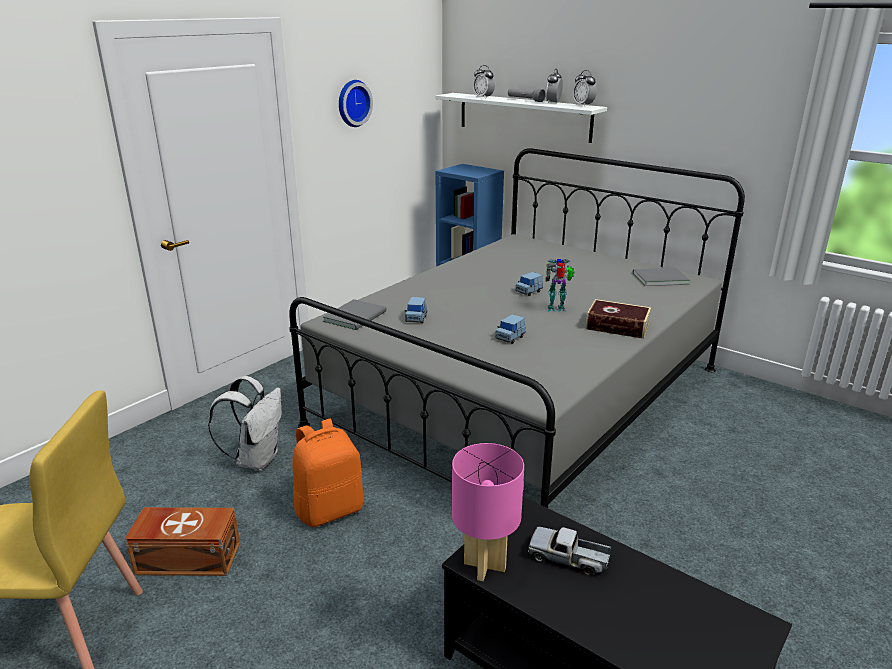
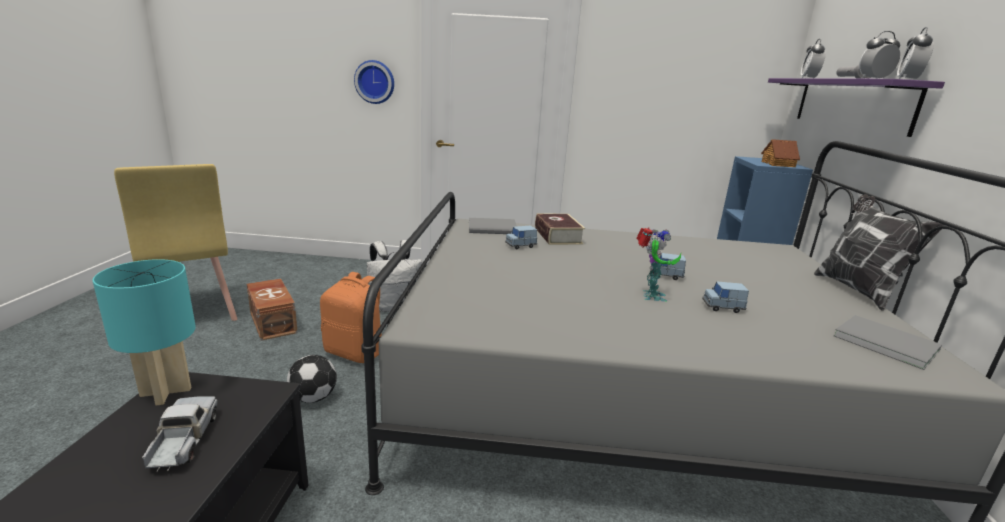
camera: 55 degrees right, 5 degrees down
wall clock [339,80,373,127] -> wall clock moved to [354,60,394,104]
white shelf [435,93,607,143] -> purple shelf [768,78,945,137]
pink table lamp [452,443,524,581] -> turquoise table lamp [92,259,196,406]
blue toy car [495,314,526,344] -> blue toy car moved to [702,281,749,313]
toy robot [545,259,575,312] -> toy robot turned 45 degrees clockwise [636,227,681,302]
book [586,299,651,339] -> book moved to [535,214,585,245]
none -> football [287,355,337,403]
none -> toy house [761,139,800,167]
none -> pillow [814,194,945,311]

